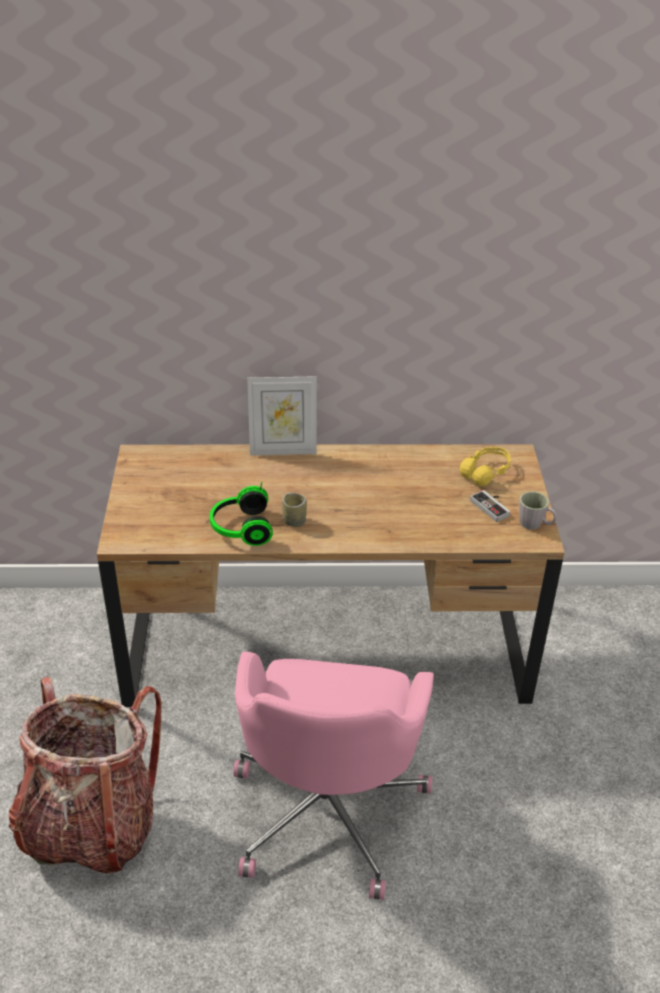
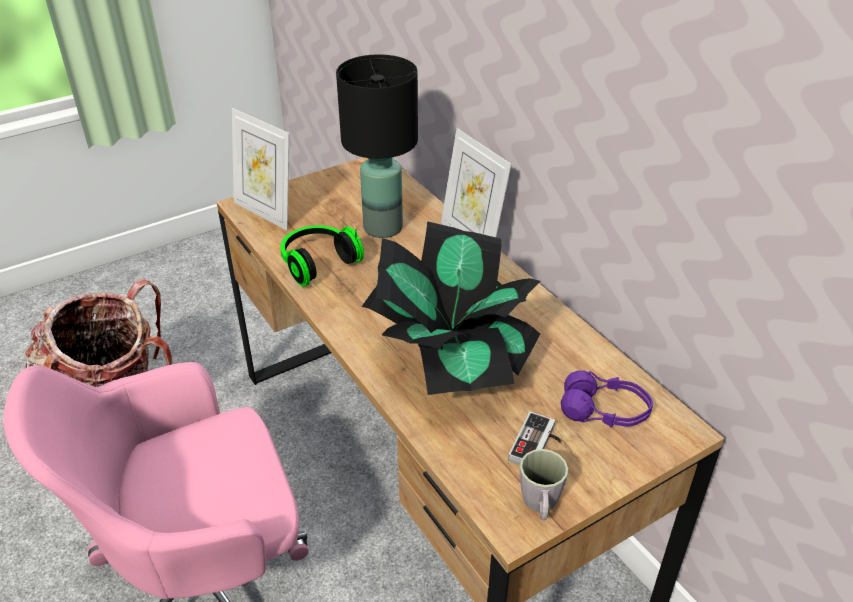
camera: 60 degrees right, 0 degrees up
cup [282,493,307,527] -> none
yellow headphones [460,447,511,486] -> purple headphones [561,370,653,428]
none -> picture frame [232,108,289,230]
none -> black table lamp [336,54,418,238]
none -> potted plant [362,221,540,395]

